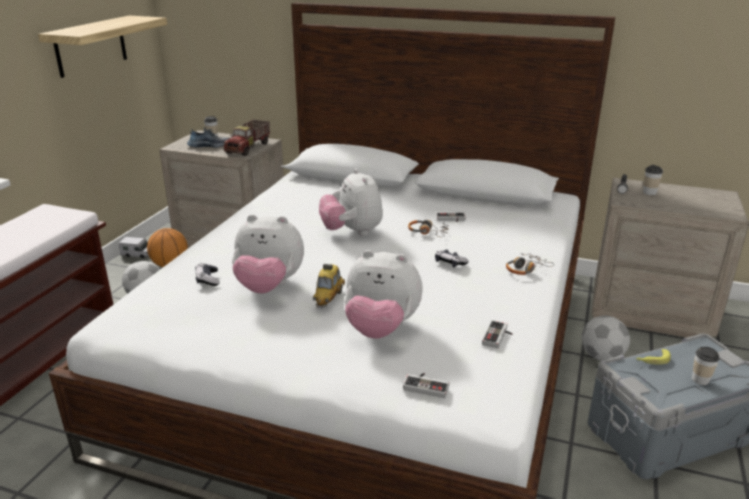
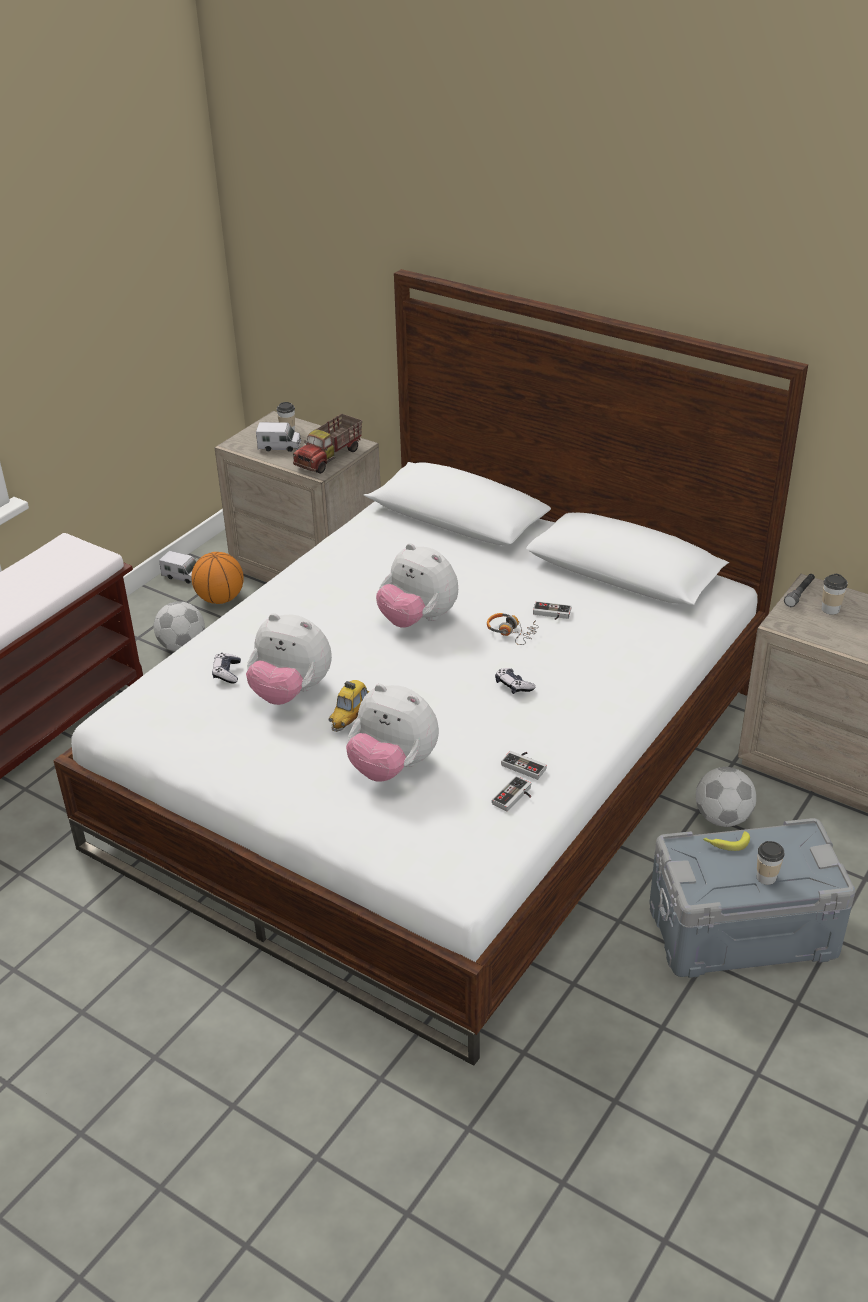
camera: 15 degrees right, 10 degrees up
shelf [38,16,167,78] -> none
shoe [187,128,229,148] -> toy truck [256,422,301,452]
plush toy [319,168,383,236] -> plush toy turned 45 degrees counterclockwise [376,543,458,628]
game controller [403,373,449,398] -> game controller moved to [501,751,547,780]
headphones [506,253,554,275] -> none

